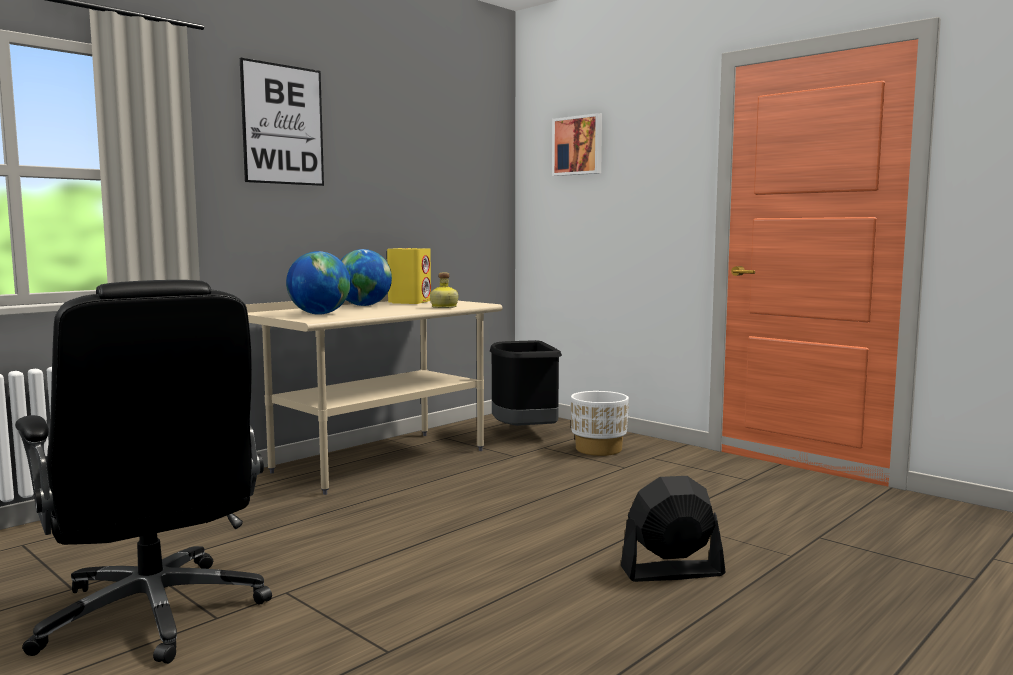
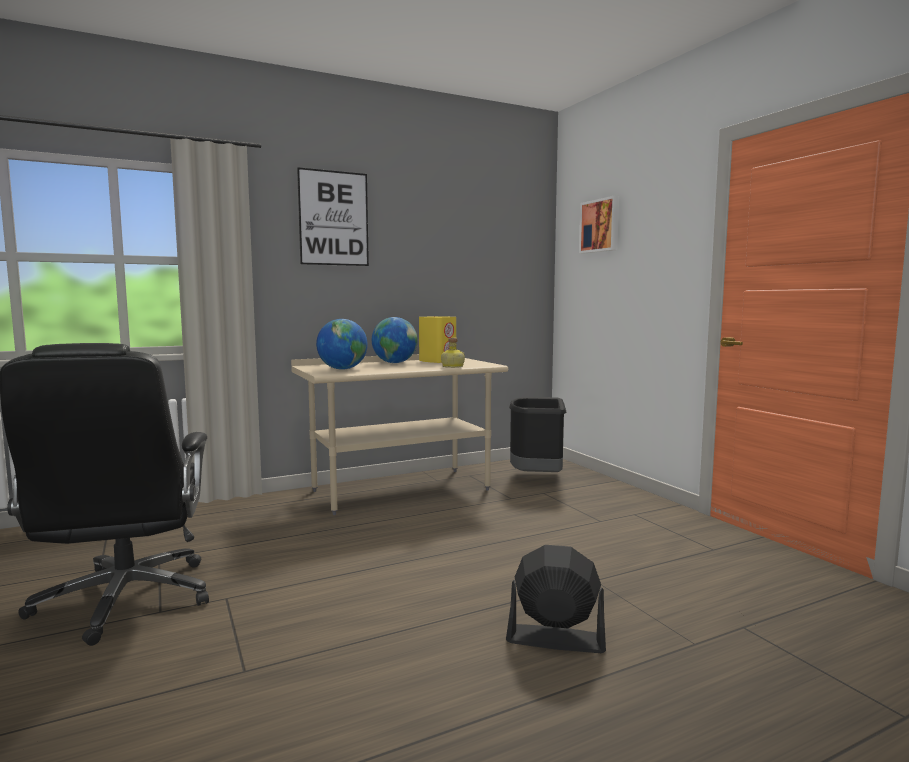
camera: 20 degrees right, 0 degrees up
white planter [571,391,629,456] -> none

